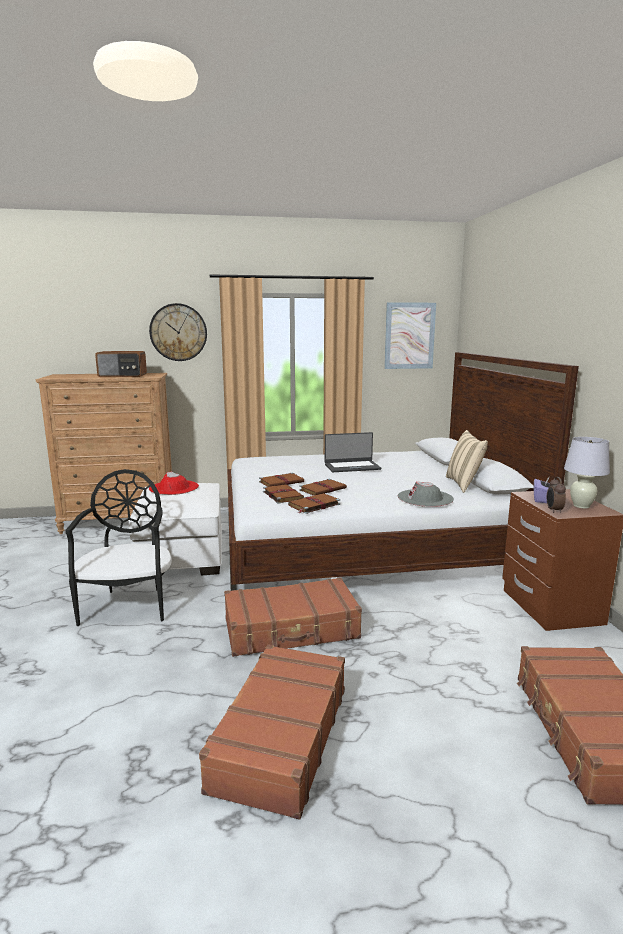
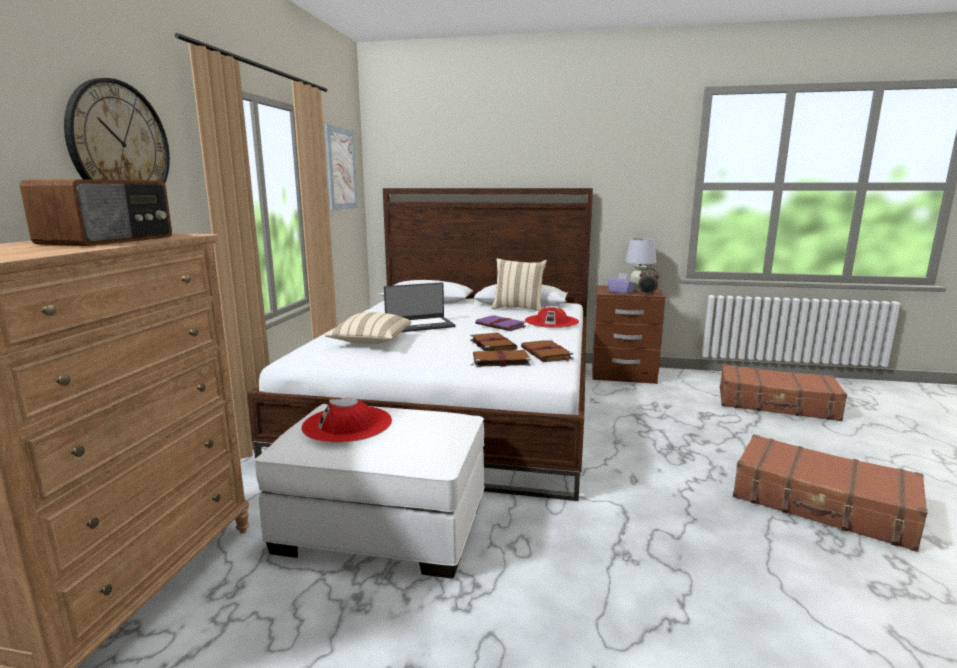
camera: 70 degrees left, 0 degrees up
black chair [66,469,172,626] -> none
brown suitcase [224,577,362,657] -> none
brown book [259,473,304,487] -> none
laptop [325,432,381,472] -> laptop turned 60 degrees clockwise [384,282,455,332]
grey hat [398,482,454,507] -> red hat [525,306,579,328]
none -> beige pillow [325,312,411,344]
none -> purple book [475,315,526,331]

